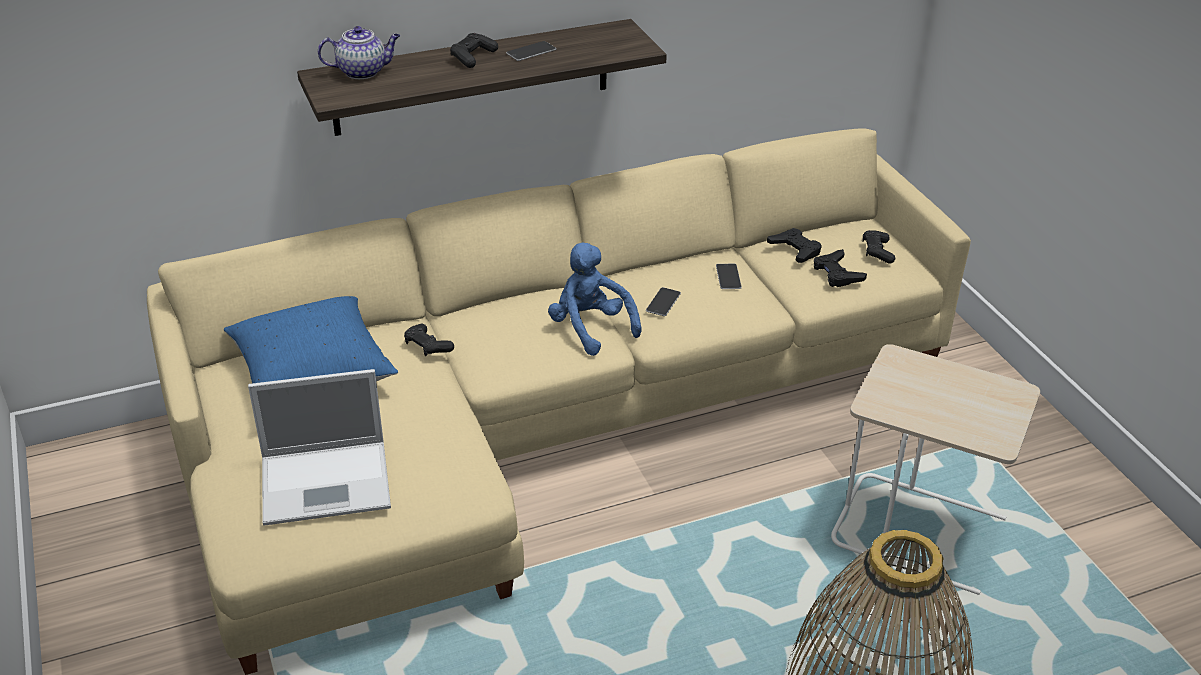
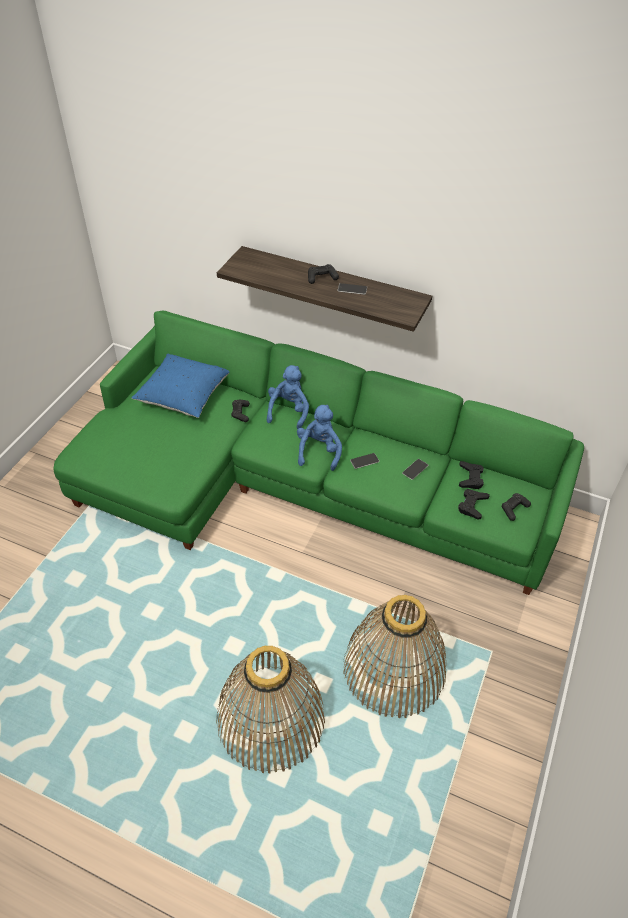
camera: 45 degrees right, 10 degrees up
beige sofa [147,128,971,675] -> green sofa [53,311,584,595]
laptop [248,369,391,526] -> none
teapot [318,26,400,79] -> none
beige side table [831,344,1040,595] -> basket [344,595,446,718]
none -> blue plush toy [267,365,309,429]

